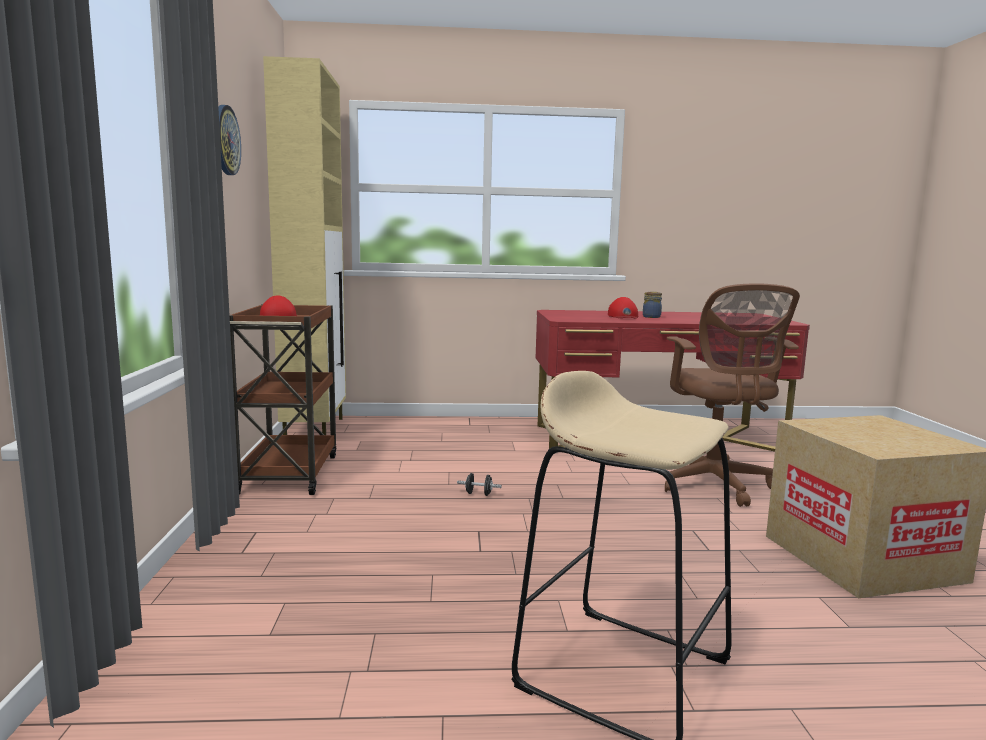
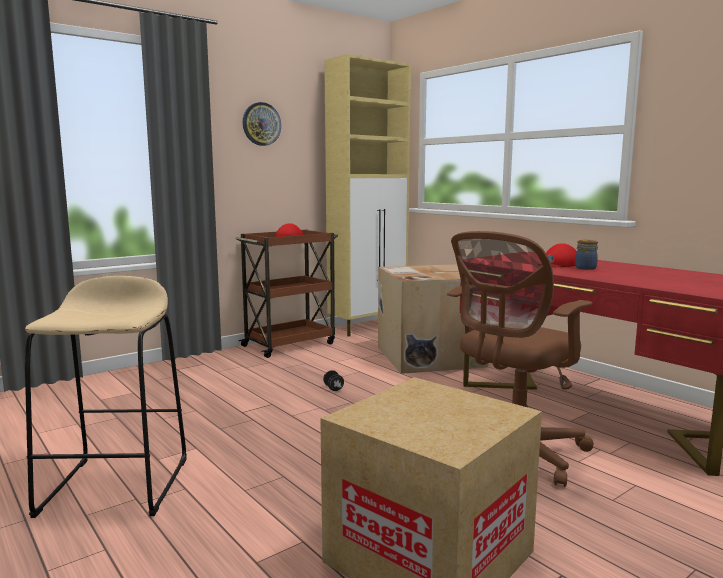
camera: 55 degrees right, 0 degrees up
none -> cardboard box [378,264,488,374]

